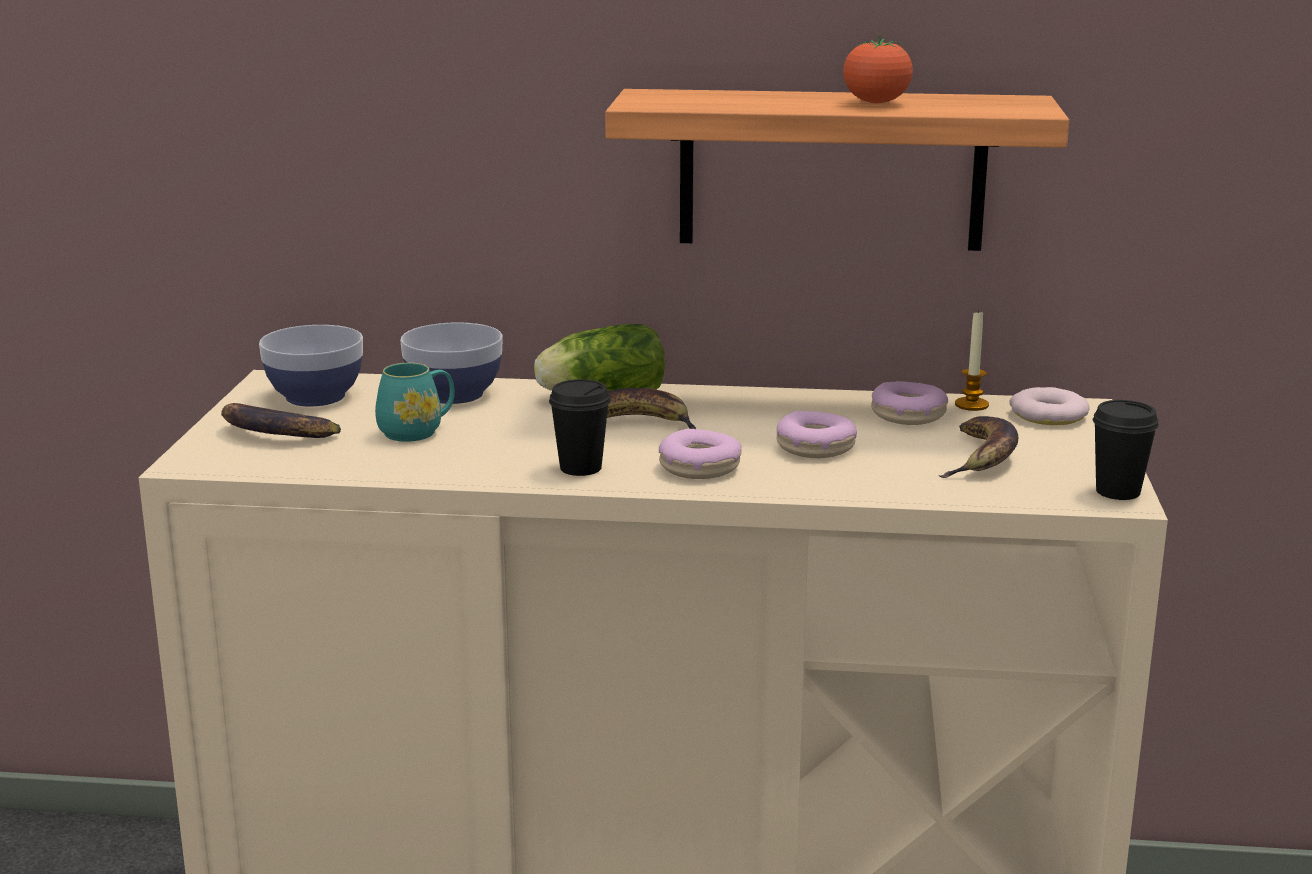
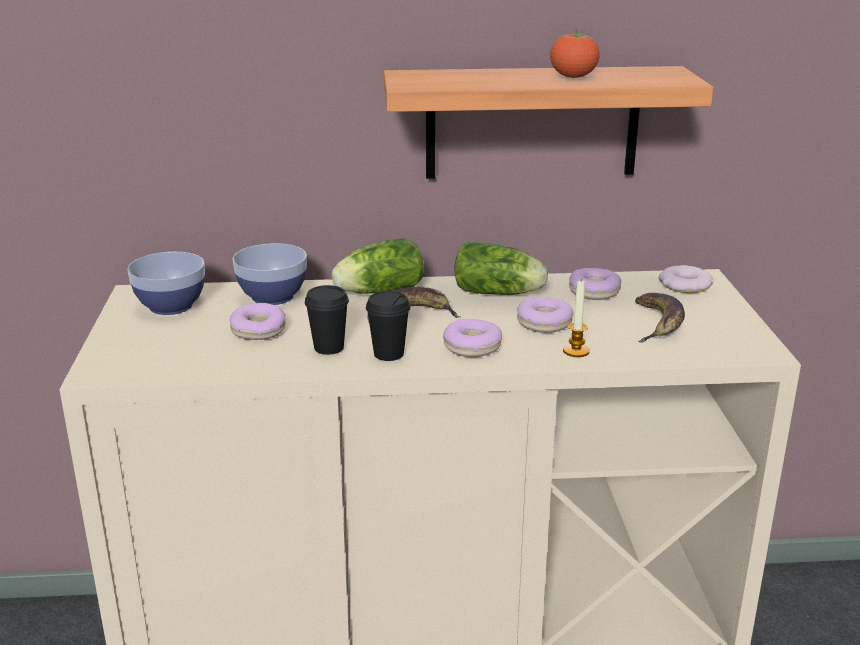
camera: 10 degrees left, 5 degrees up
banana [221,403,341,438] -> none
turquoise mug [375,363,455,442] -> donut [229,303,286,340]
candle [955,309,989,411] -> candle moved to [563,279,590,357]
black cup [1093,400,1159,500] -> black cup moved to [305,285,349,355]
none -> lettuce [454,241,548,295]

